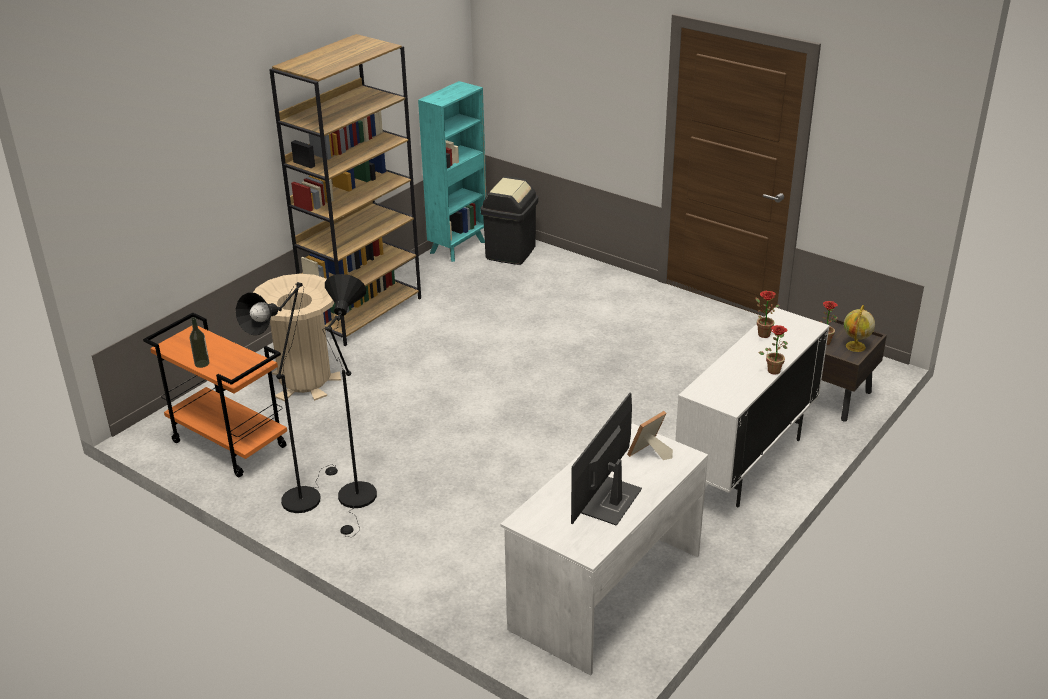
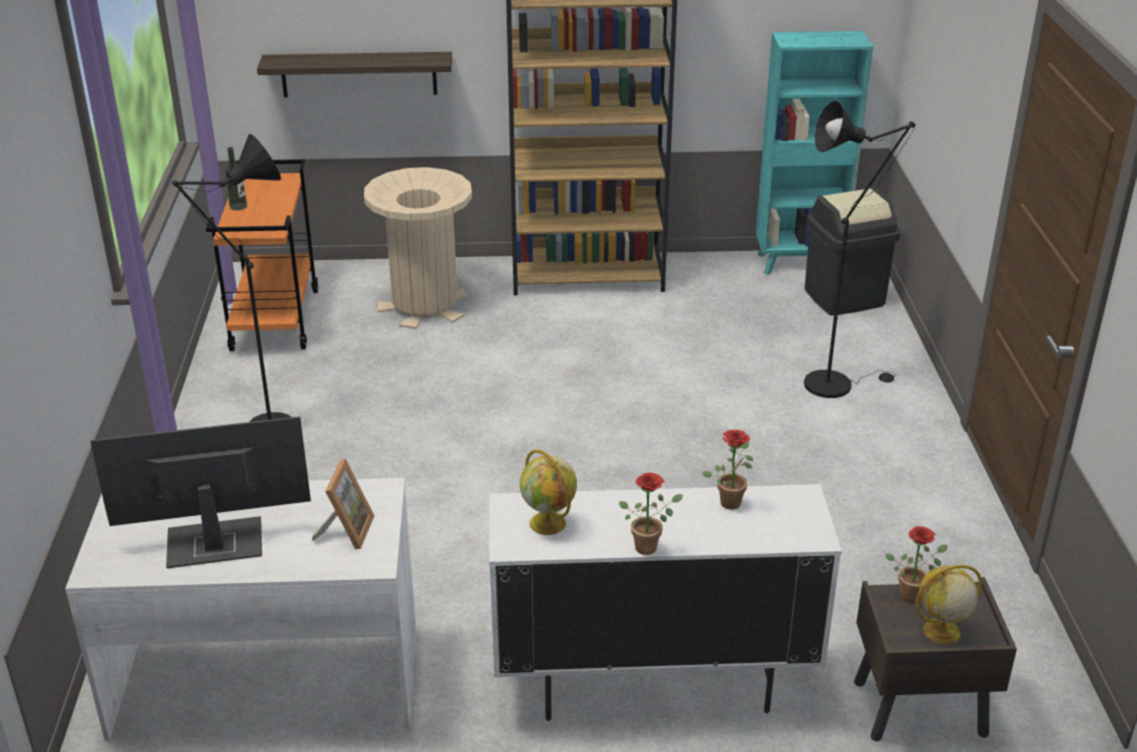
camera: 50 degrees right, 0 degrees up
black floor lamp [236,282,338,513] -> black floor lamp moved to [804,101,916,398]
picture frame [627,411,673,460] -> picture frame turned 90 degrees clockwise [312,458,375,549]
none -> shelf [257,52,452,97]
none -> globe [520,449,577,535]

